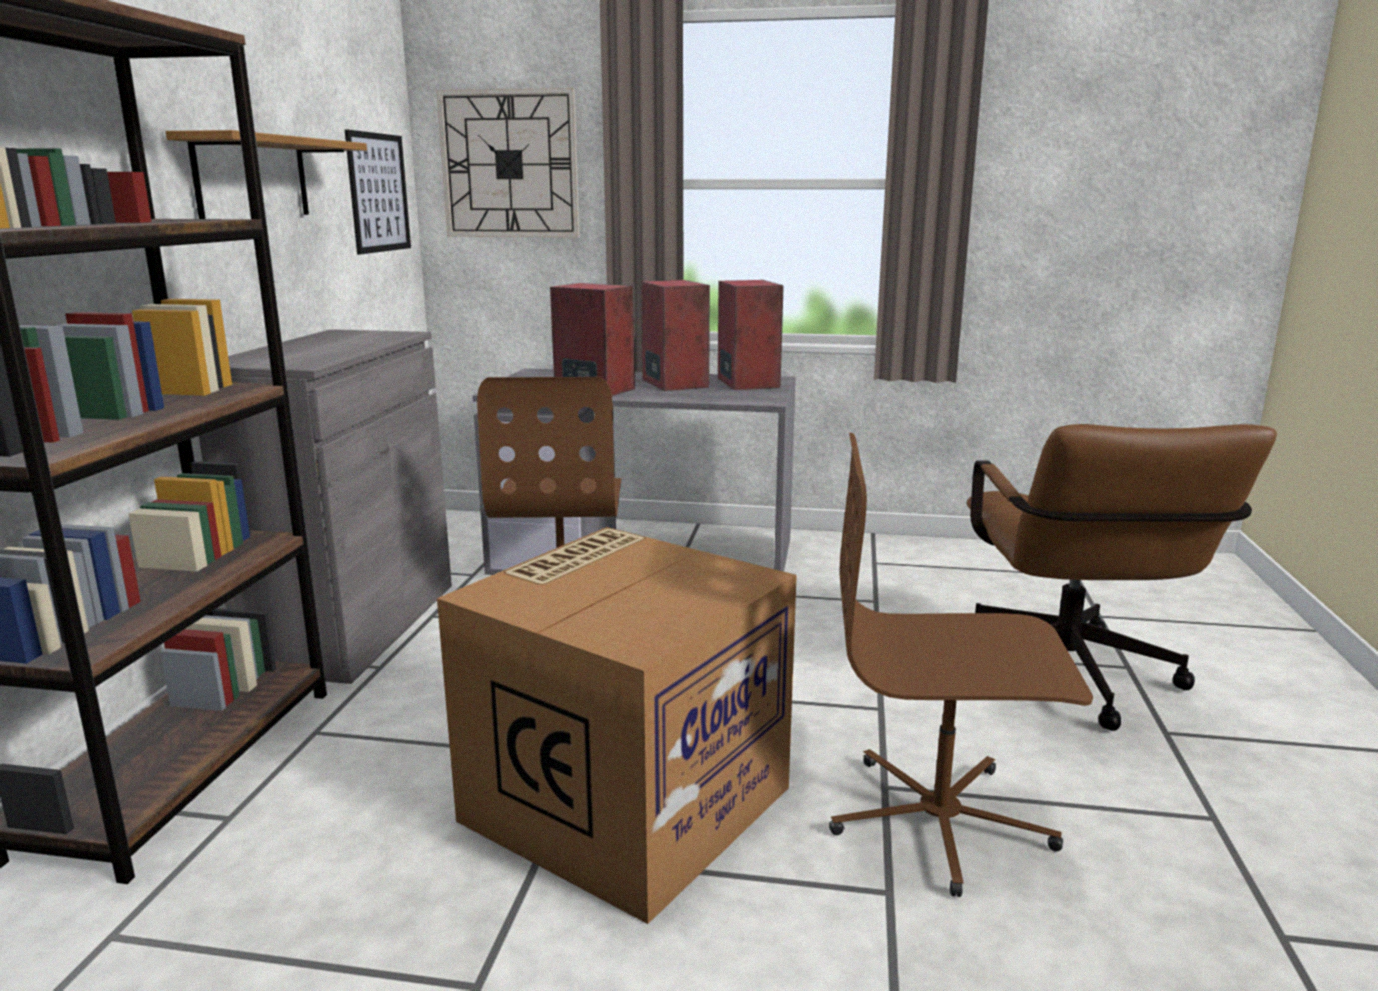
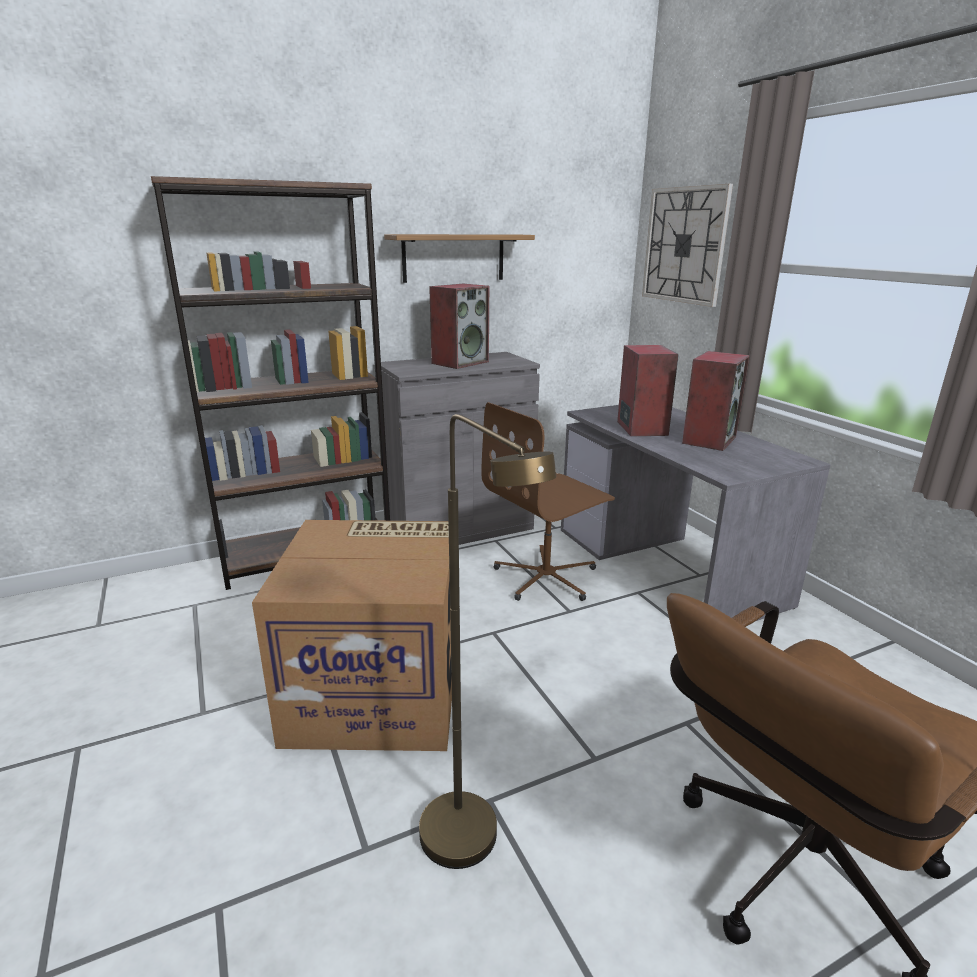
camera: 55 degrees right, 5 degrees up
picture [345,130,411,255] -> none
speaker [718,280,784,390] -> speaker moved to [429,284,489,369]
brown office chair [829,433,1093,897] -> brown floor lamp [419,414,556,869]

